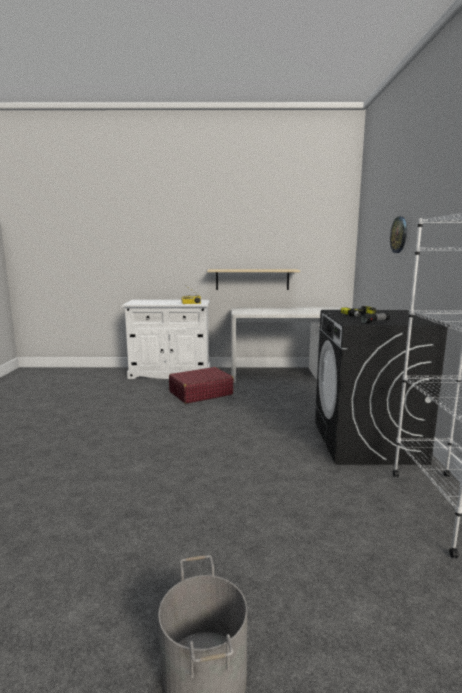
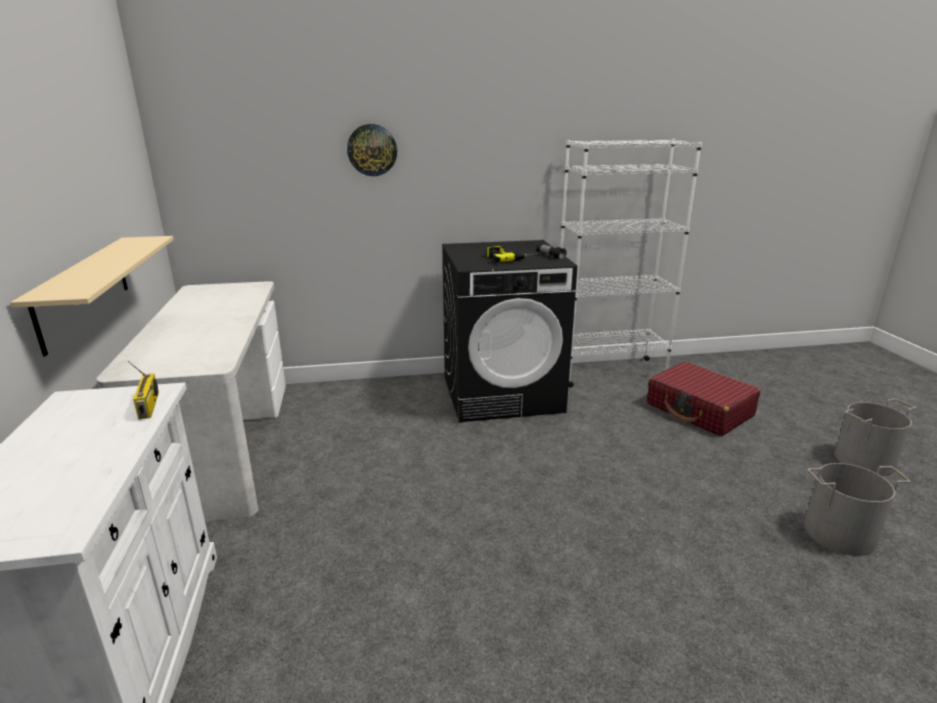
camera: 100 degrees left, 10 degrees up
red suitcase [169,367,234,404] -> red suitcase moved to [647,361,761,436]
none -> grey bucket [804,463,911,556]

